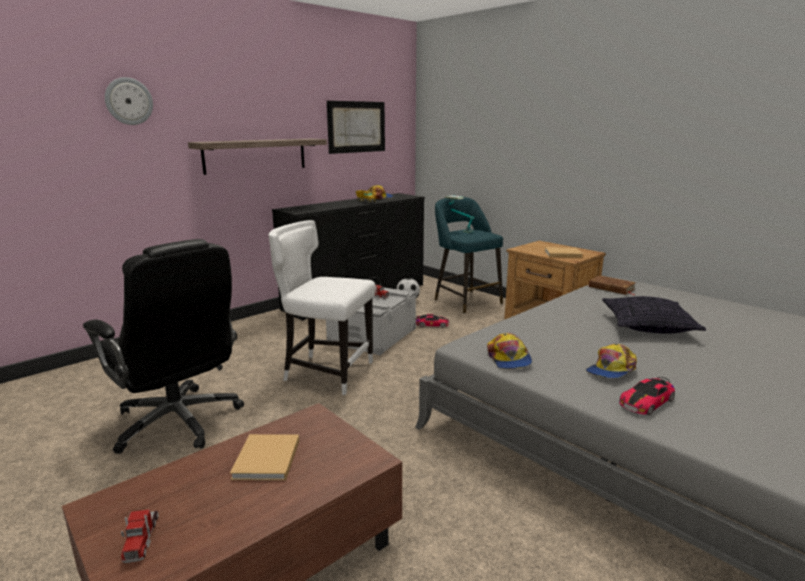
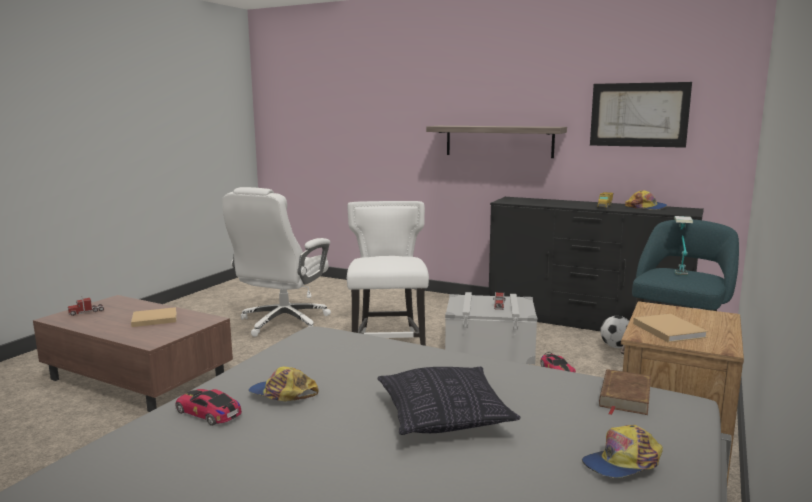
camera: 70 degrees right, 5 degrees down
black office chair [83,239,244,454] -> white office chair [222,187,331,337]
wall clock [105,77,153,125] -> none
cap [487,333,532,369] -> cap moved to [582,425,663,478]

